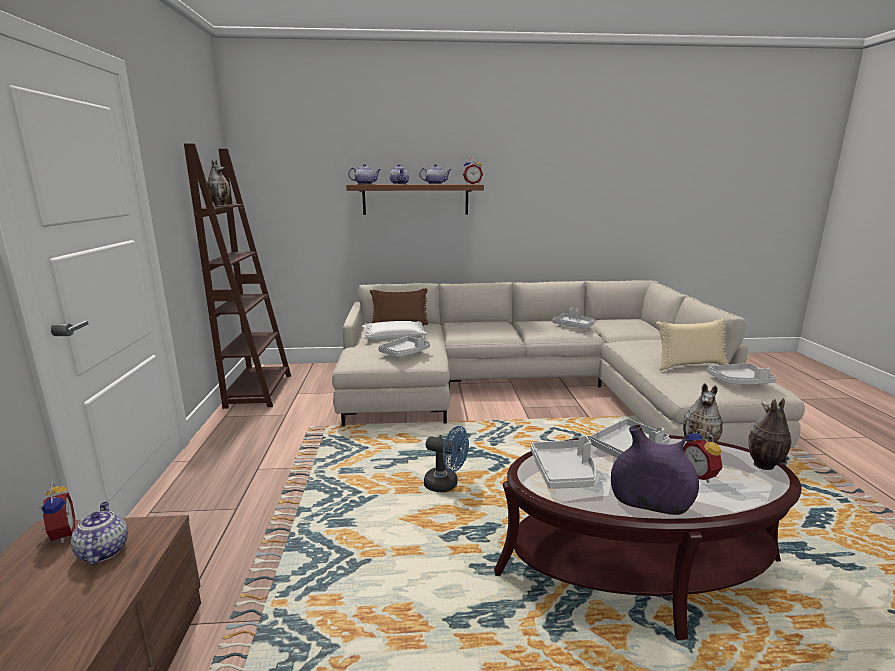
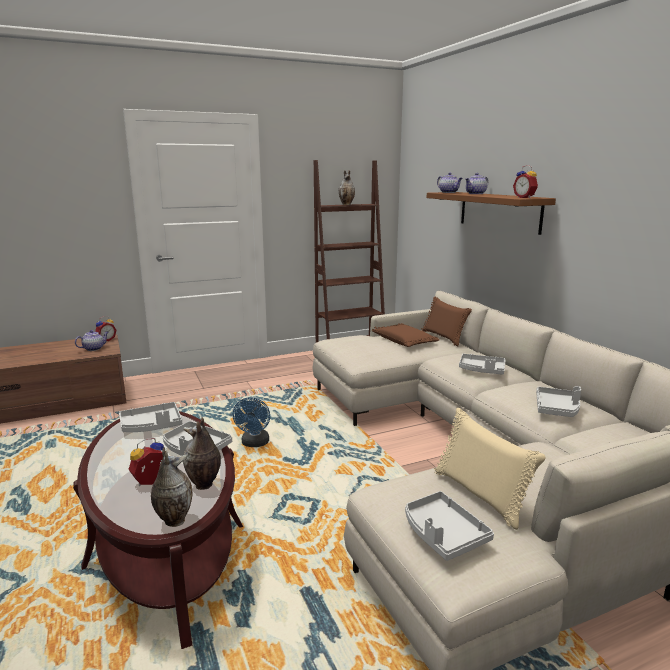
camera: 70 degrees right, 0 degrees up
white pillow [362,321,427,340] -> brown pillow [372,323,440,347]
grey tray [378,336,430,357] -> grey tray moved to [459,354,506,375]
teapot [419,164,451,184] -> none
purple vase [611,424,699,515] -> none

